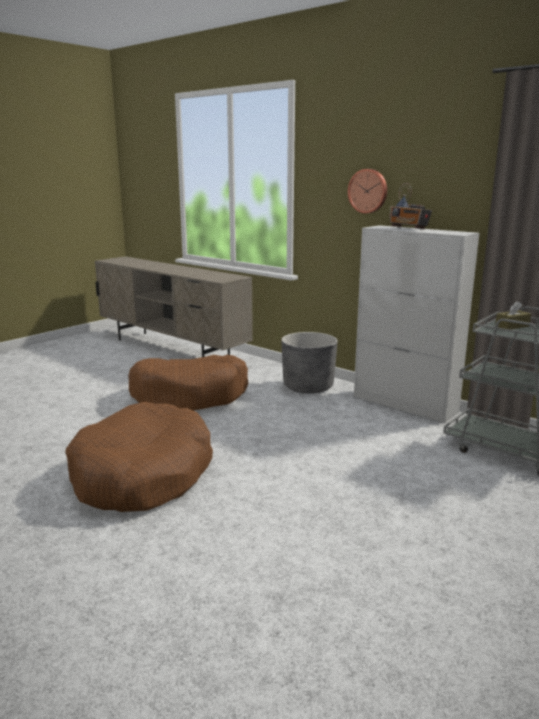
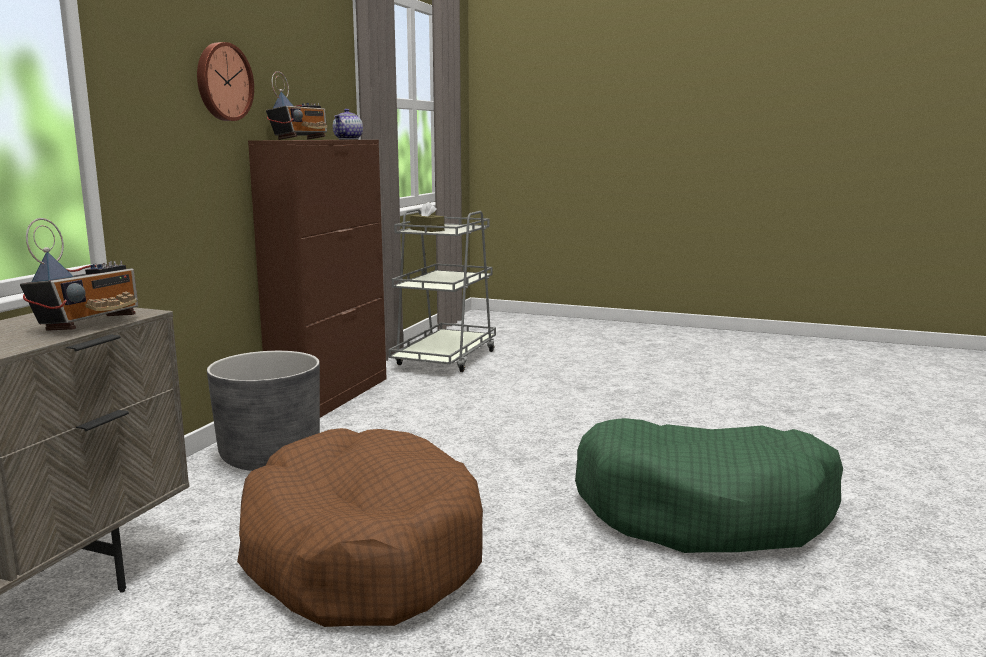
camera: 110 degrees left, 5 degrees down
brown dog bed [65,402,213,512] -> green dog bed [575,418,843,553]
white cabinet [354,225,479,423] -> brown cabinet [248,140,386,418]
none -> radio [20,218,138,331]
none -> teapot [333,109,363,139]

